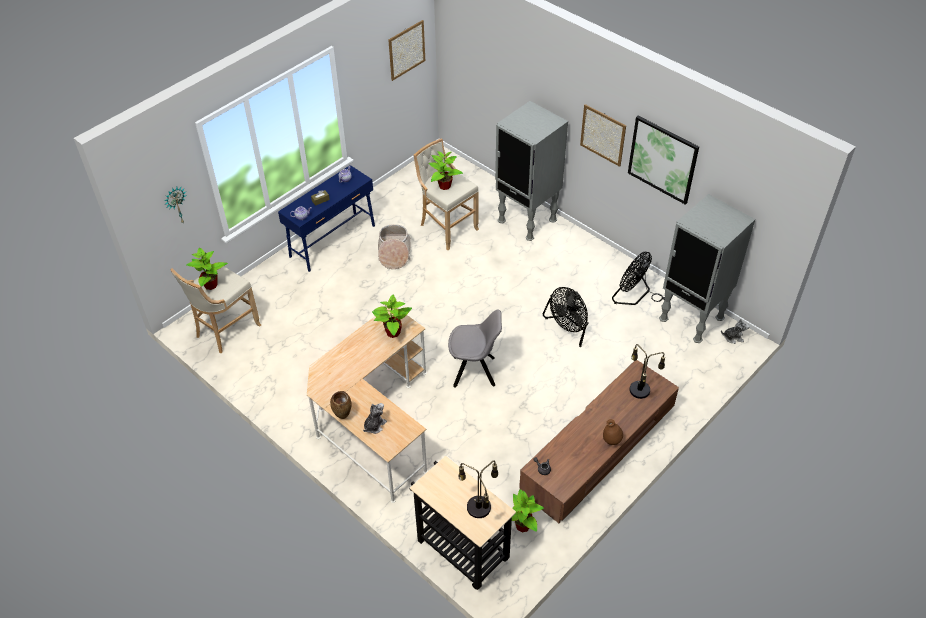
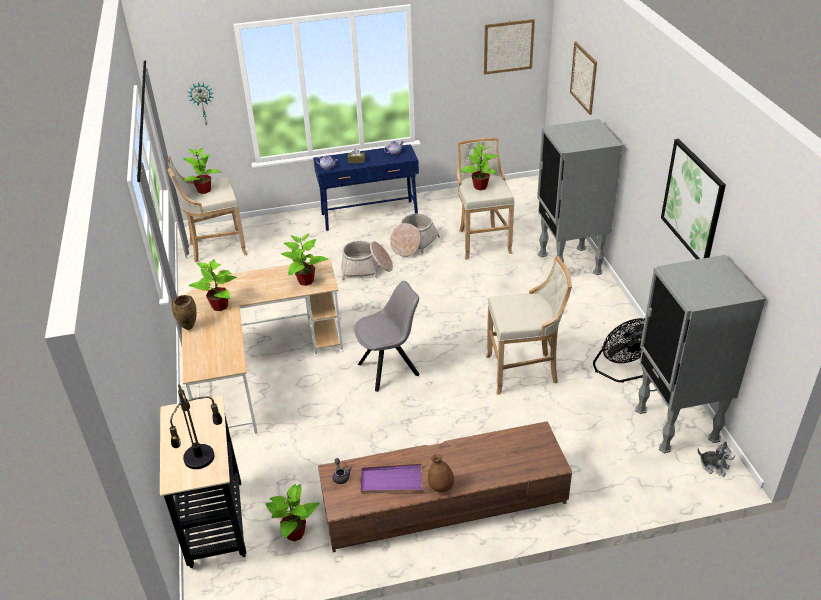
camera: 35 degrees right, 10 degrees down
plush toy [363,403,387,434] -> none
grey chair [448,309,502,387] -> grey chair turned 60 degrees counterclockwise [355,281,420,392]
black fan [543,287,588,347] -> beige stool [486,257,572,395]
picture [580,104,626,167] -> picture moved to [570,41,597,115]
table lamp [629,344,665,399] -> none
none -> potted plant [188,259,237,311]
none -> basket [341,241,393,280]
none -> purple tray [361,463,422,494]

